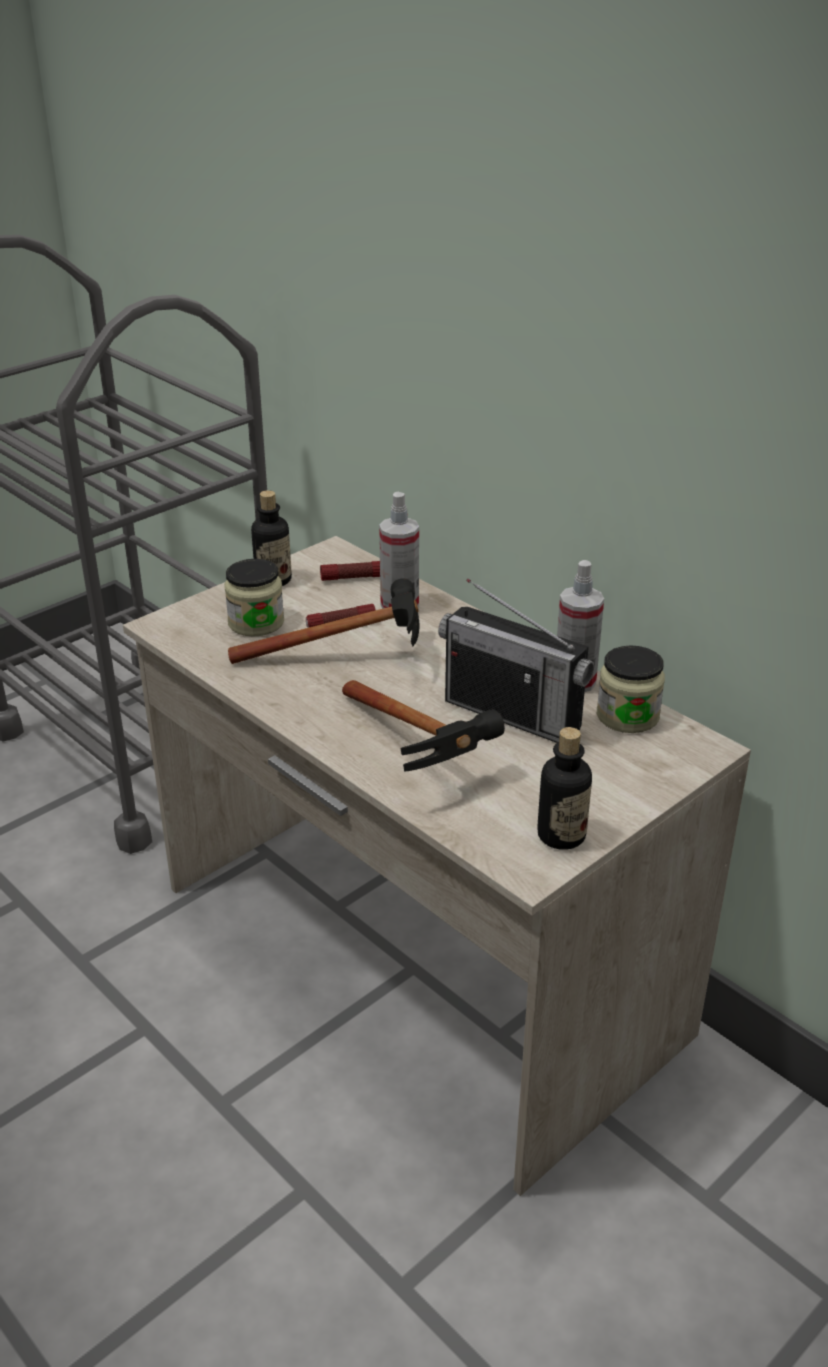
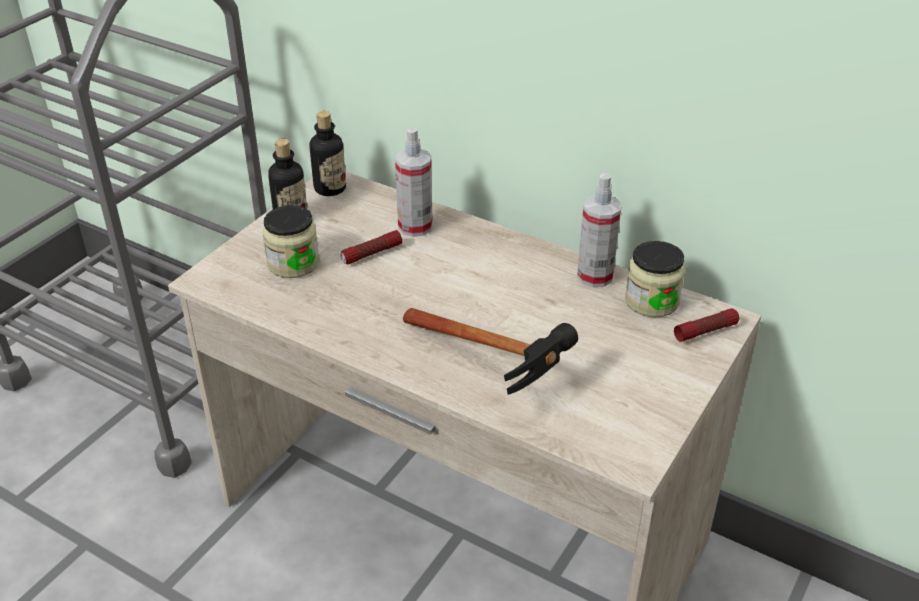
camera: 15 degrees left, 5 degrees up
hammer [228,578,420,664] -> none
flashlight [320,561,380,581] -> flashlight moved to [674,308,740,342]
radio [438,579,594,743] -> none
bottle [537,727,592,850] -> bottle moved to [309,111,346,196]

